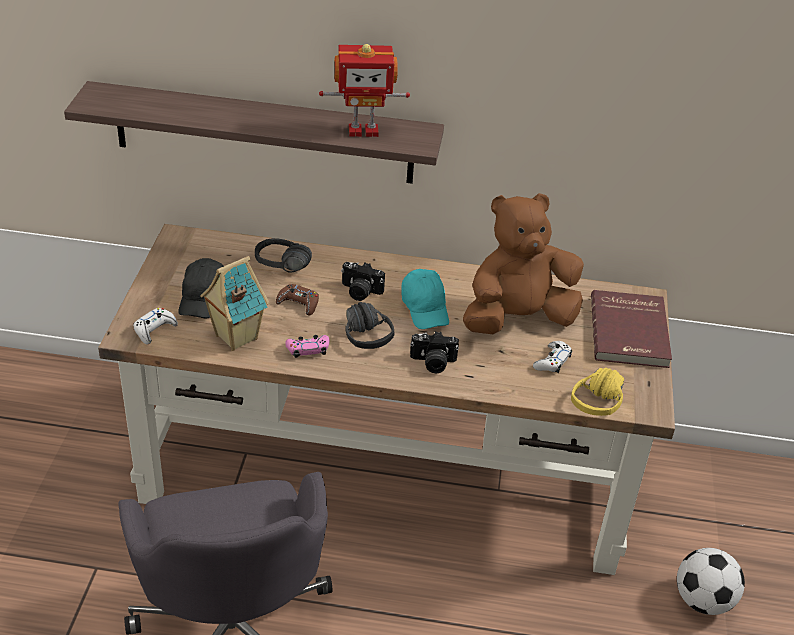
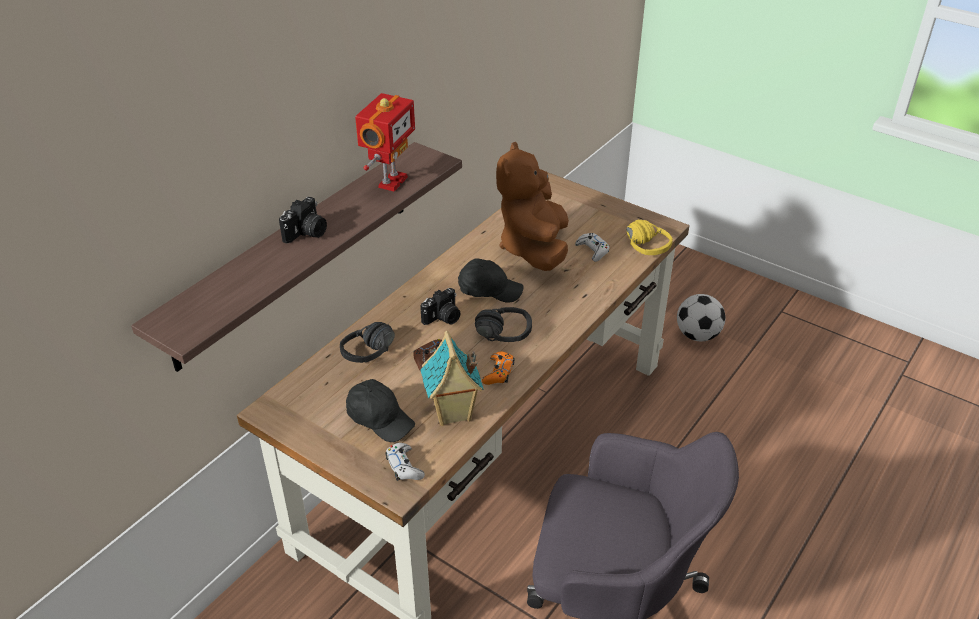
camera: 60 degrees left, 0 degrees up
pink game controller [285,335,329,358] -> orange game controller [482,351,515,385]
turquoise cap [401,269,449,329] -> black cap [458,258,524,303]
camera [410,331,459,373] -> camera moved to [279,197,327,244]
red book [591,290,672,368] -> none

